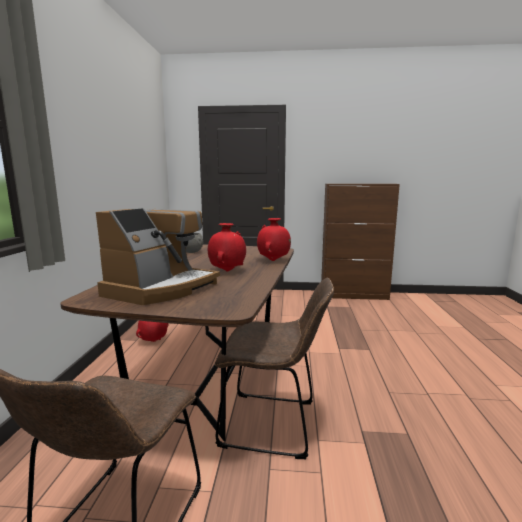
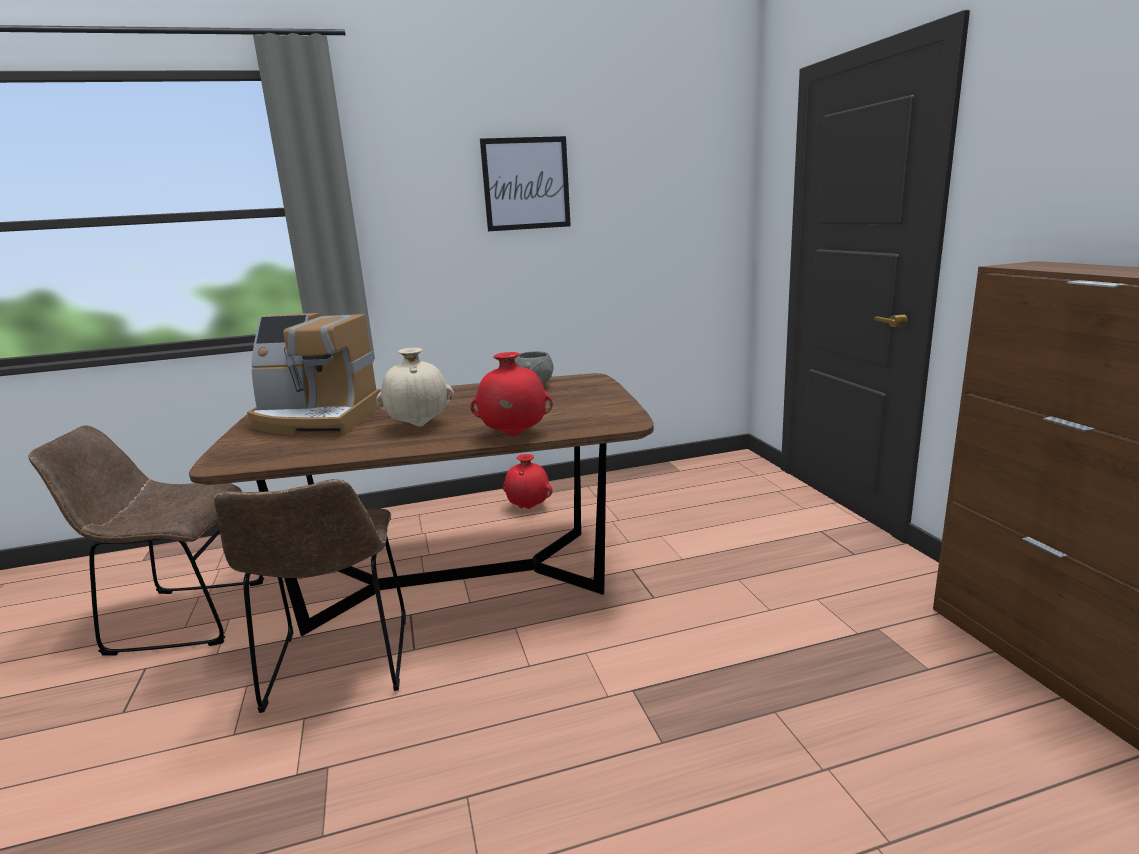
camera: 70 degrees right, 5 degrees up
red vase [208,223,246,272] -> beige vase [376,348,454,427]
none -> picture [480,136,571,231]

